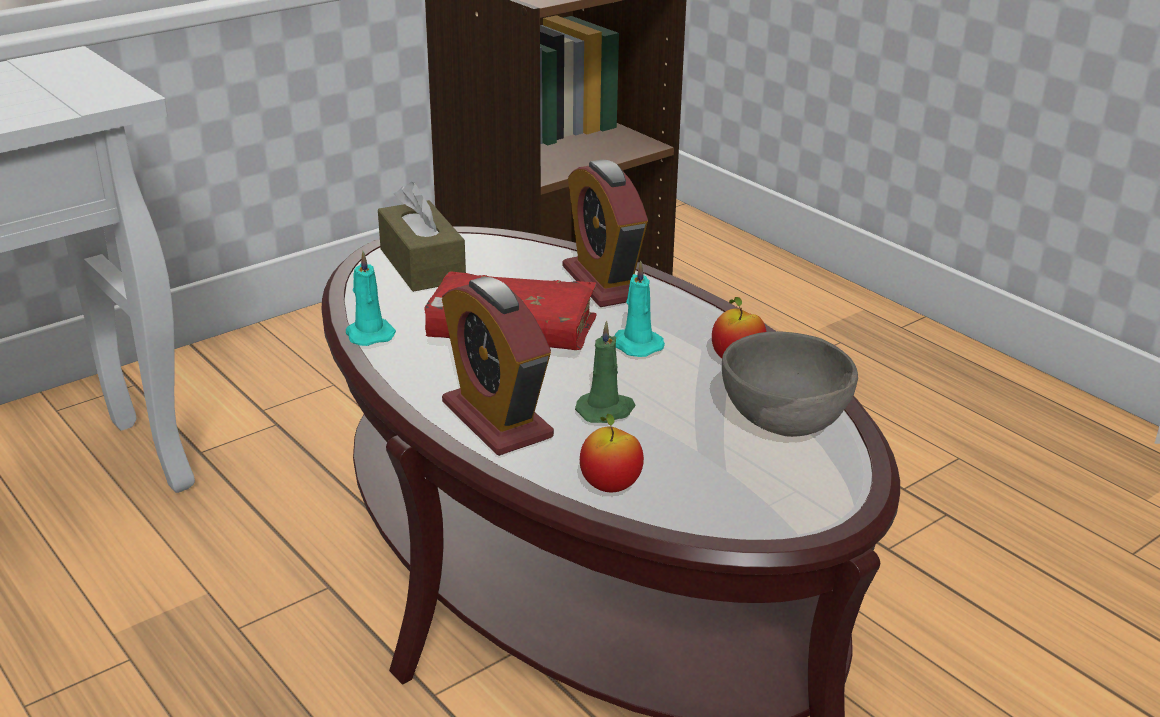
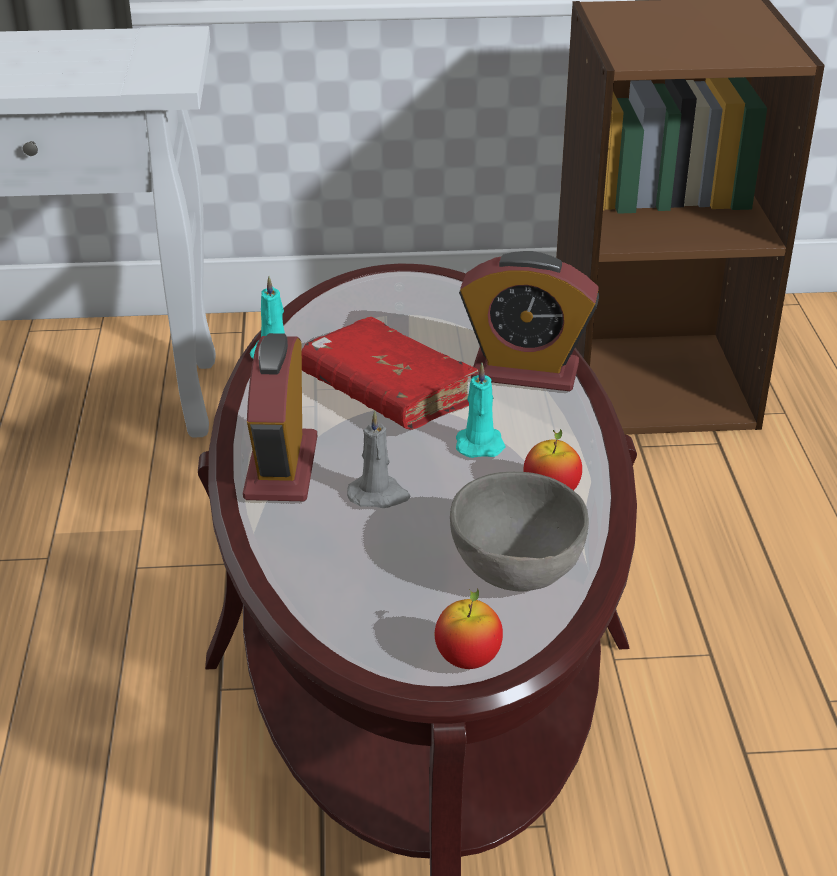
camera: 35 degrees right, 5 degrees up
brown tissue box [378,182,466,292] -> none
alarm clock [563,160,648,307] -> alarm clock turned 90 degrees counterclockwise [459,251,599,391]
green candle [575,321,636,423] -> grey candle [347,411,411,508]
apple [580,414,644,492] -> apple moved to [435,588,503,669]

